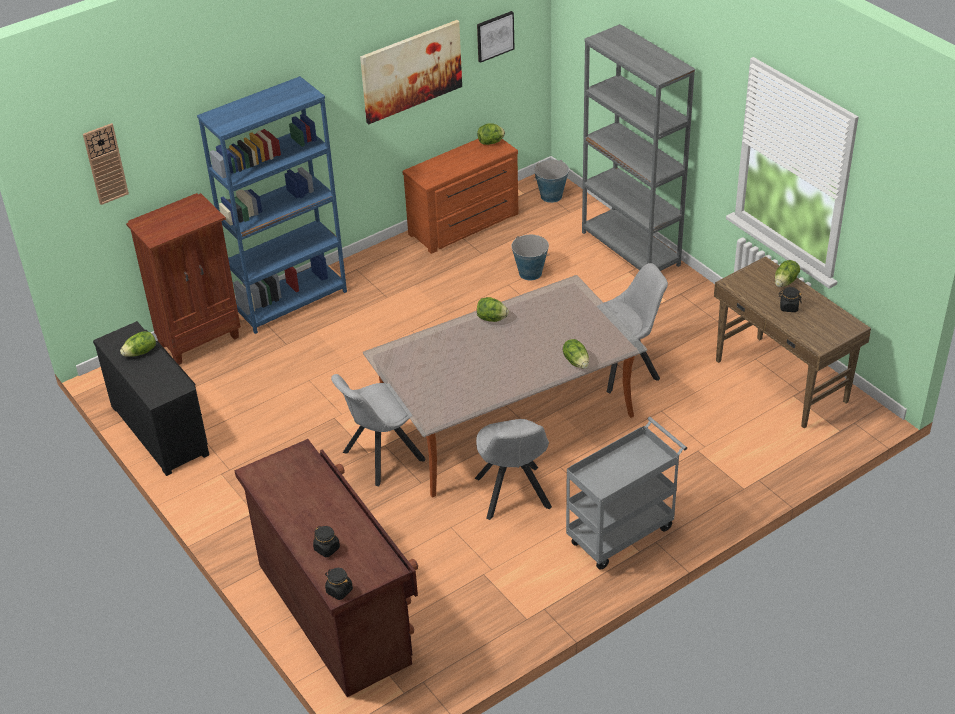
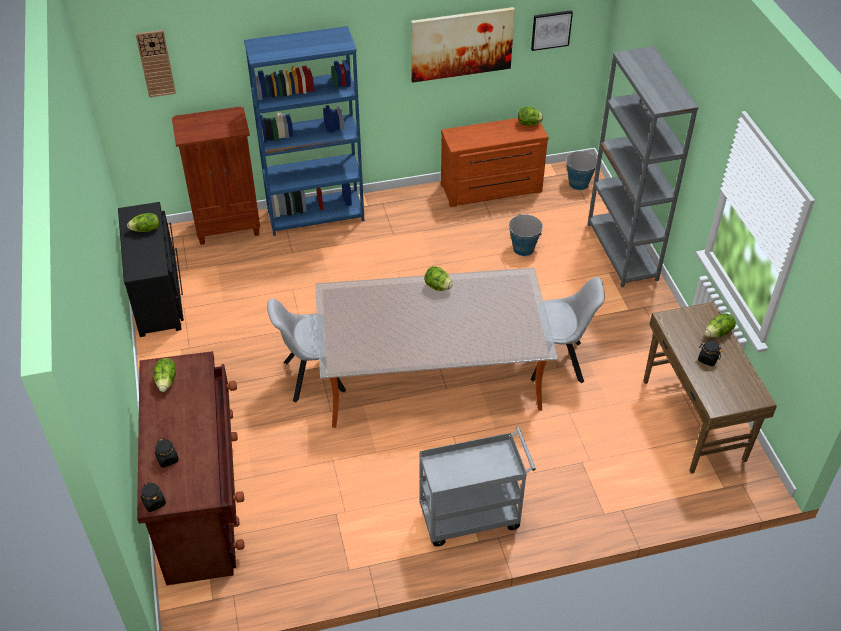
camera: 20 degrees right, 5 degrees up
grey chair [475,419,552,520] -> none
lettuce [563,339,589,369] -> lettuce moved to [154,358,176,392]

